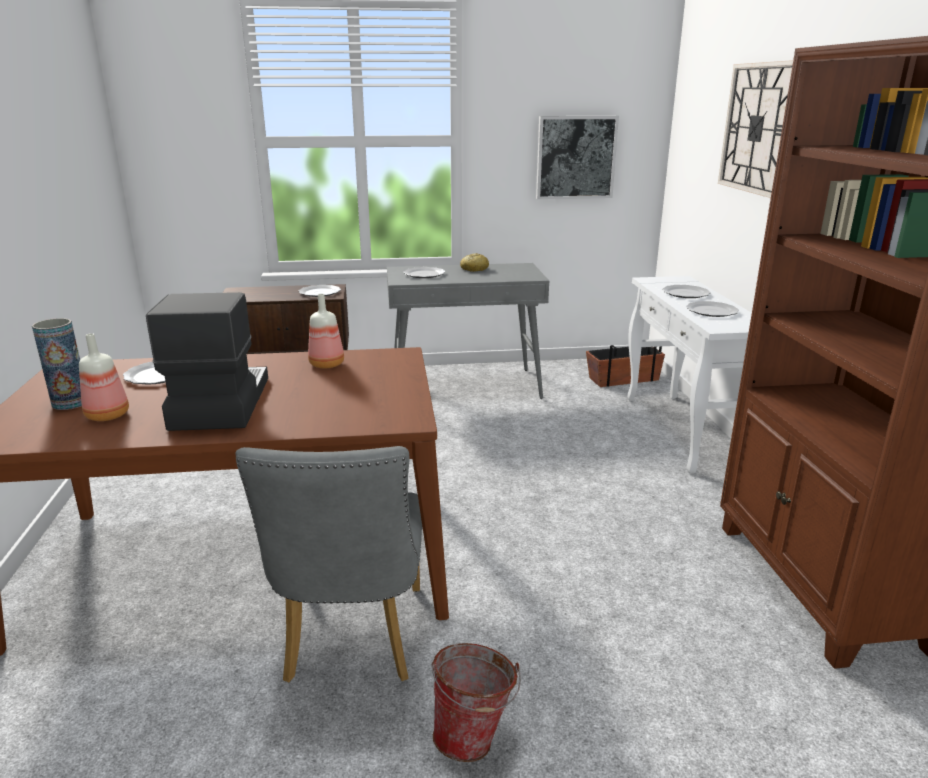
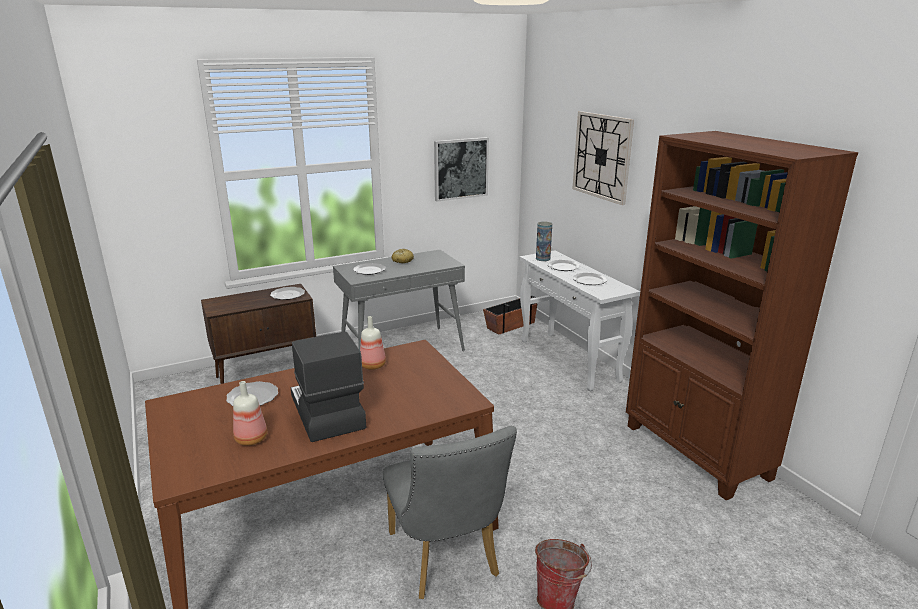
camera: 20 degrees left, 0 degrees up
vase [32,318,82,410] -> vase moved to [536,221,552,261]

